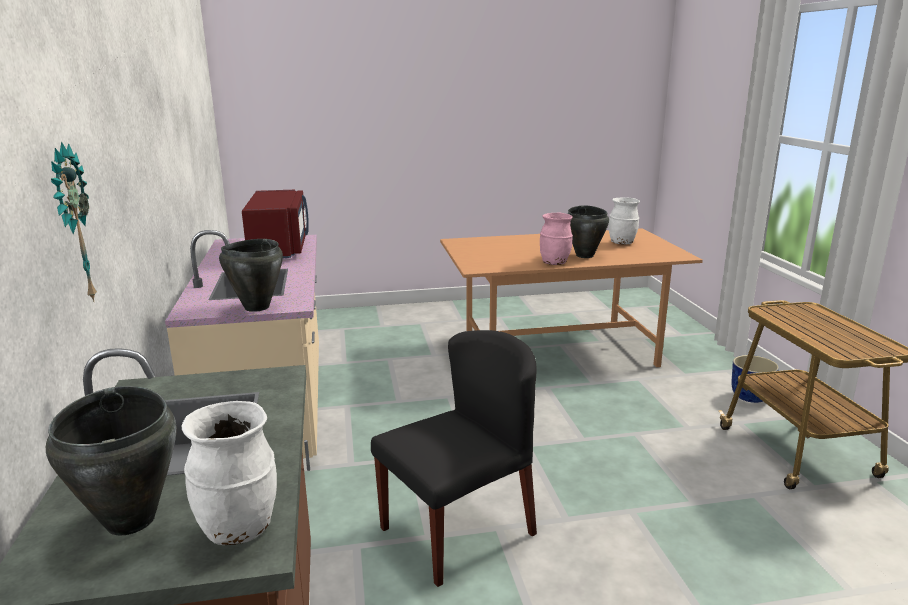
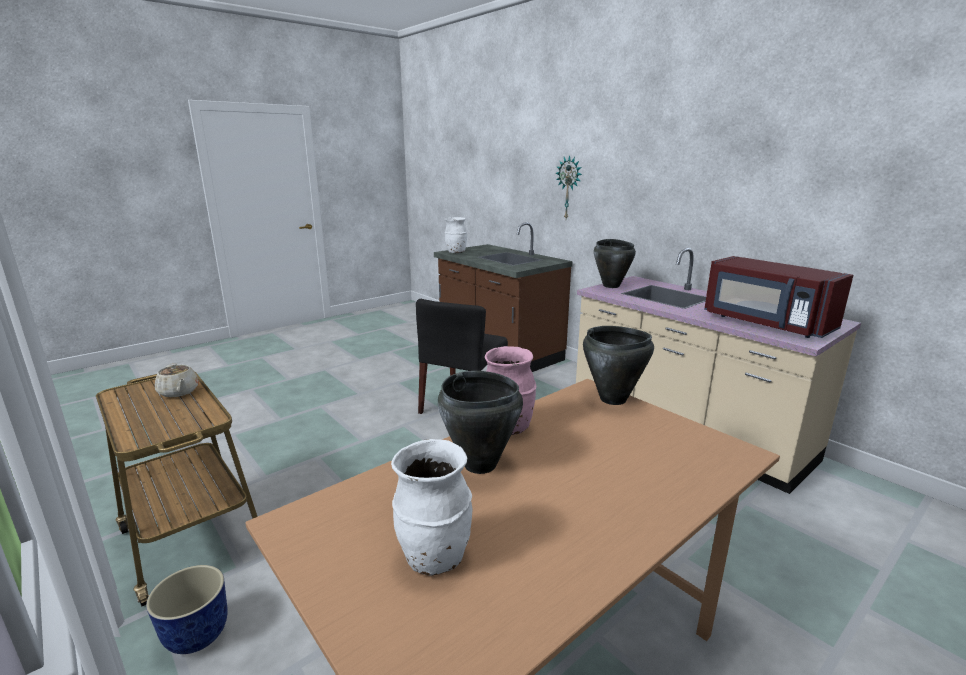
camera: 150 degrees right, 0 degrees up
black cooking pot [46,386,177,535] -> black cooking pot moved to [583,326,654,405]
none -> beige teapot [155,363,199,397]

